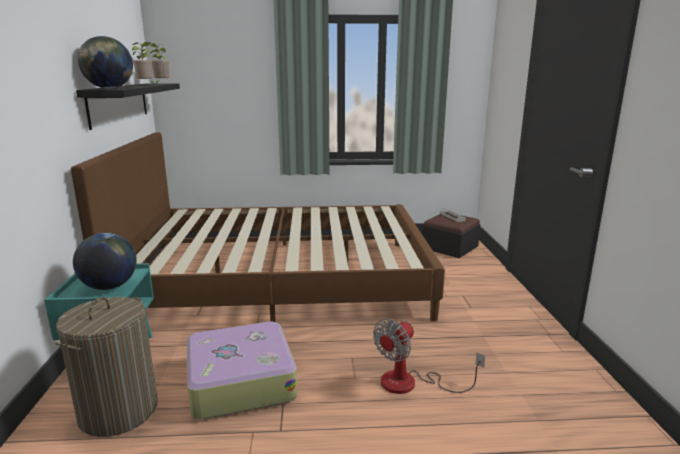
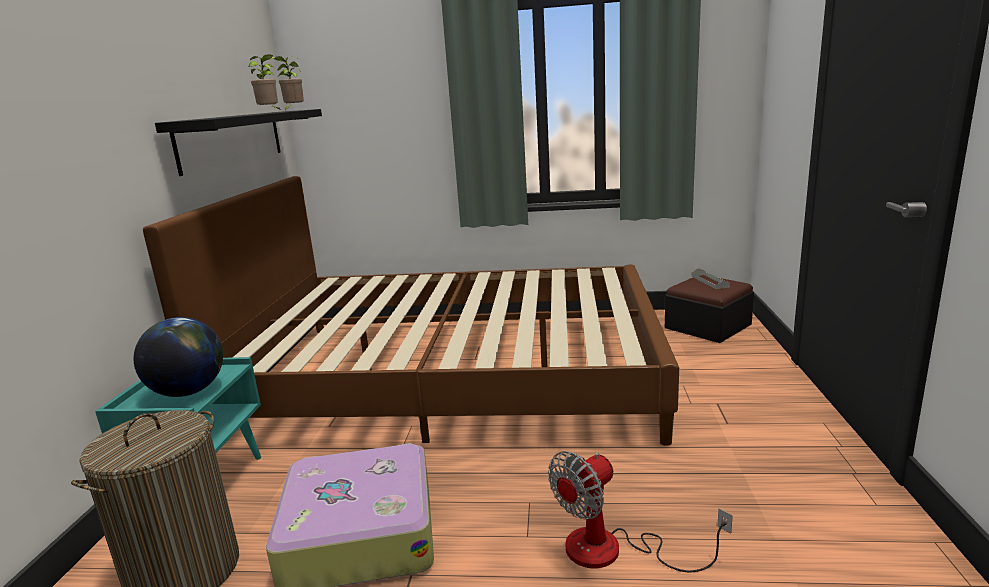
camera: 10 degrees right, 0 degrees up
globe [78,36,133,89] -> none

